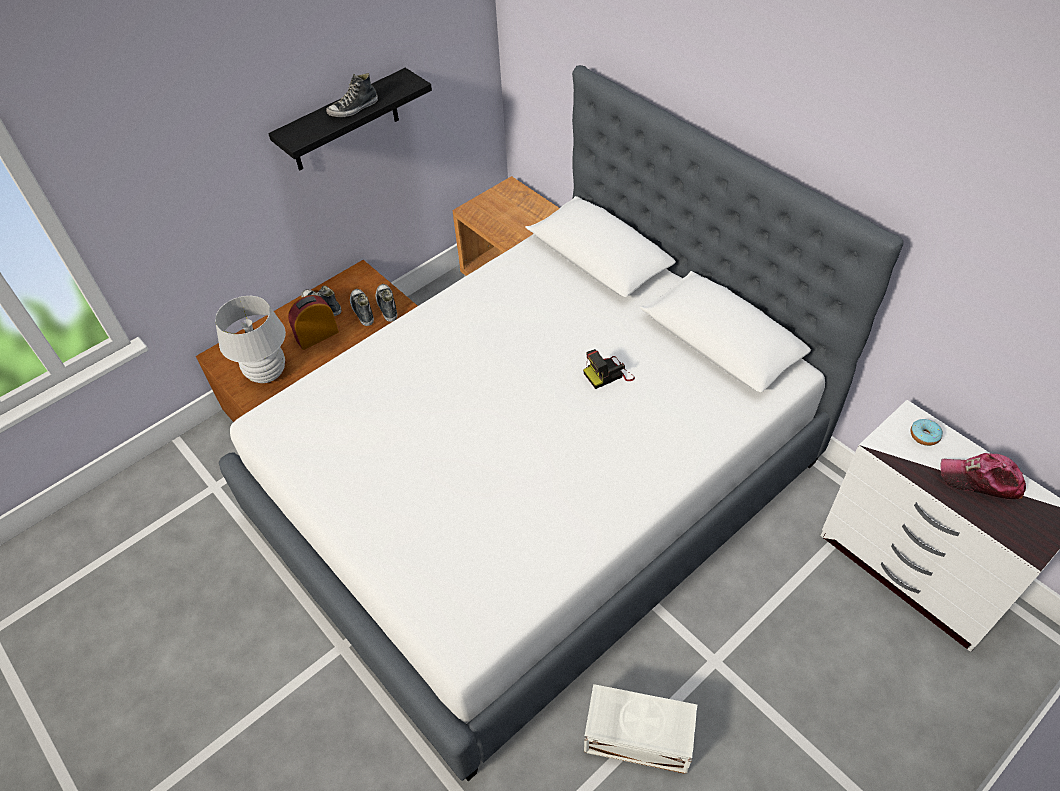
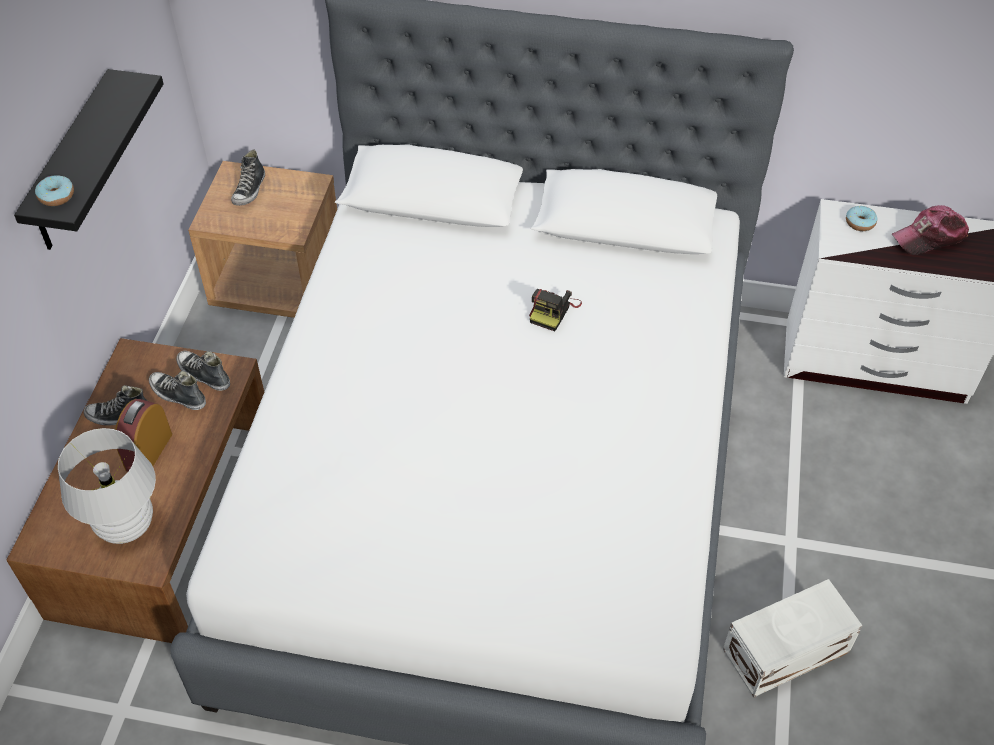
camera: 40 degrees left, 0 degrees up
shoe [326,73,378,117] -> shoe moved to [231,149,265,206]
none -> donut [35,175,74,206]

